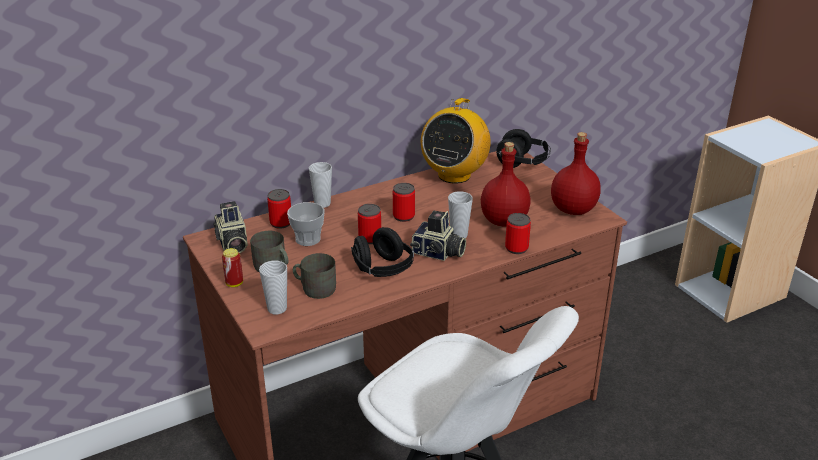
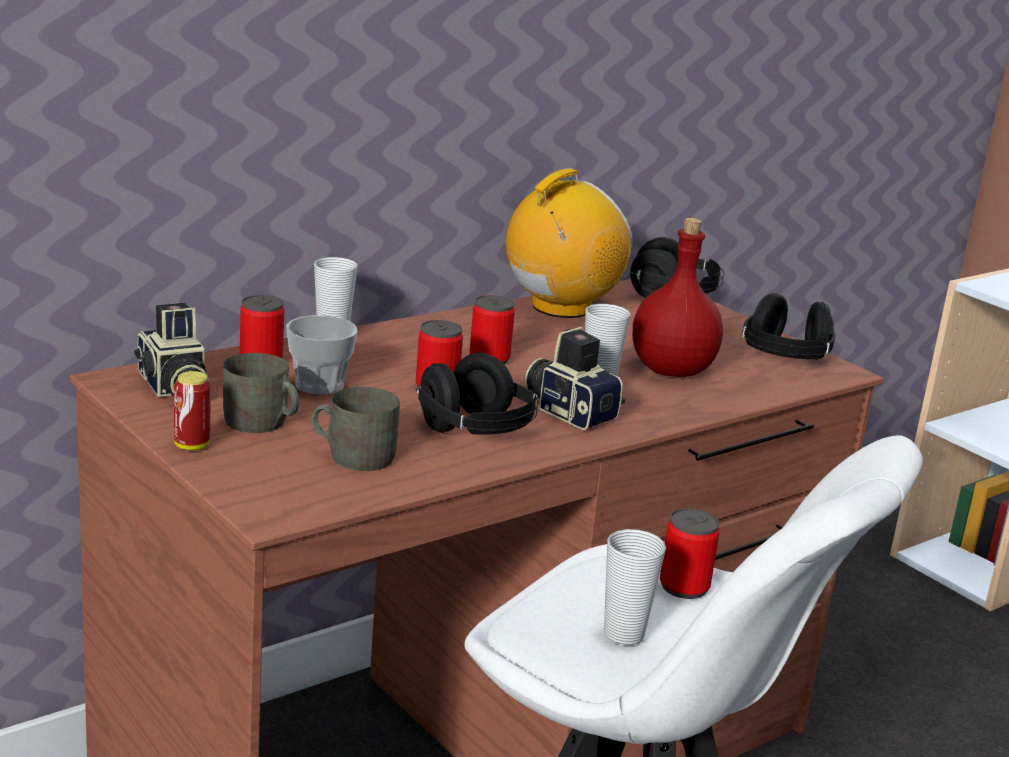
camera: 10 degrees left, 10 degrees down
cup [259,260,287,314] -> cup moved to [604,529,666,645]
camera [410,211,466,261] -> camera turned 150 degrees counterclockwise [525,327,625,430]
radio [421,98,491,184] -> radio turned 150 degrees counterclockwise [506,168,633,318]
can [505,213,531,254] -> can moved to [660,508,720,599]
red bottle [551,132,601,215] -> black headphones [742,293,835,360]

